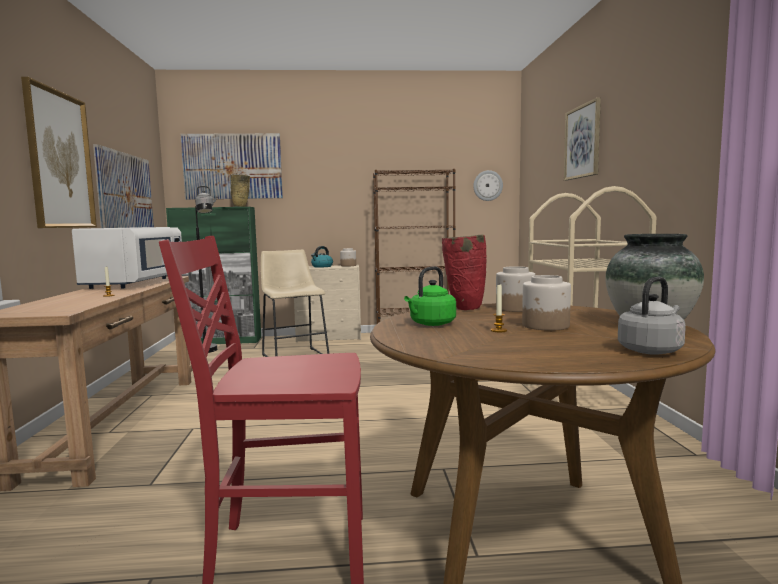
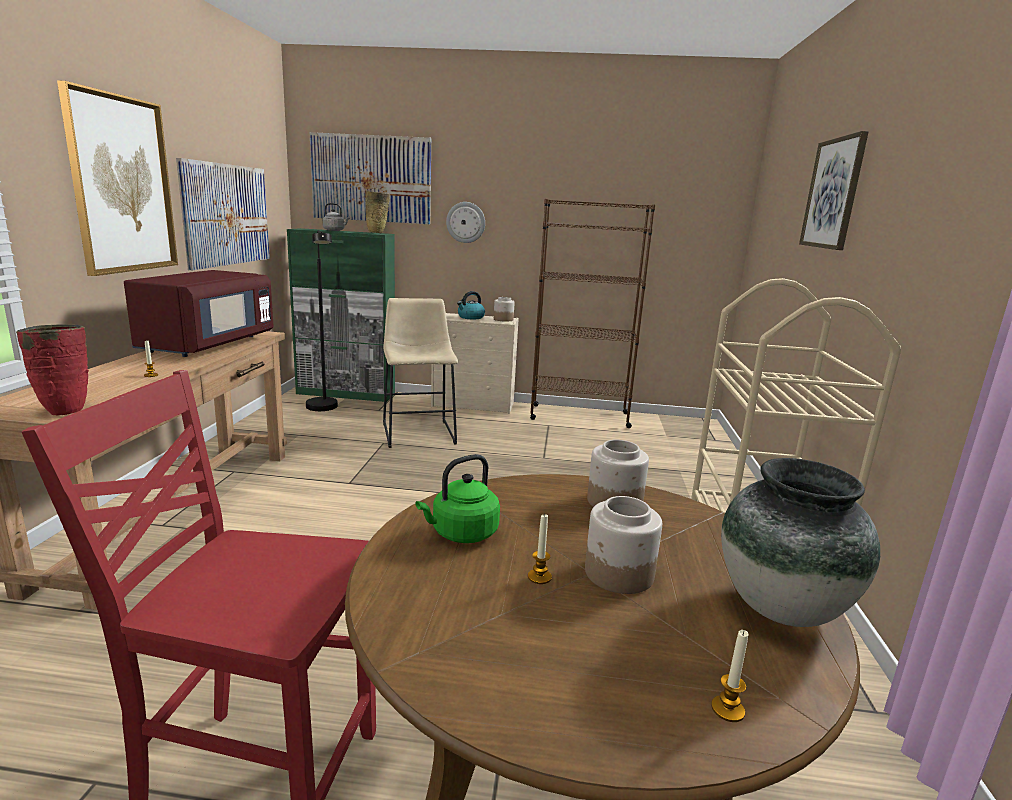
camera: 10 degrees right, 10 degrees up
white microwave [72,227,182,289] -> red microwave [124,270,274,357]
red vase [442,235,487,310] -> red vase moved to [16,324,89,415]
wall clock [473,170,503,201] -> wall clock moved to [446,202,485,243]
grey kettle [618,277,686,355] -> candle [711,630,749,722]

